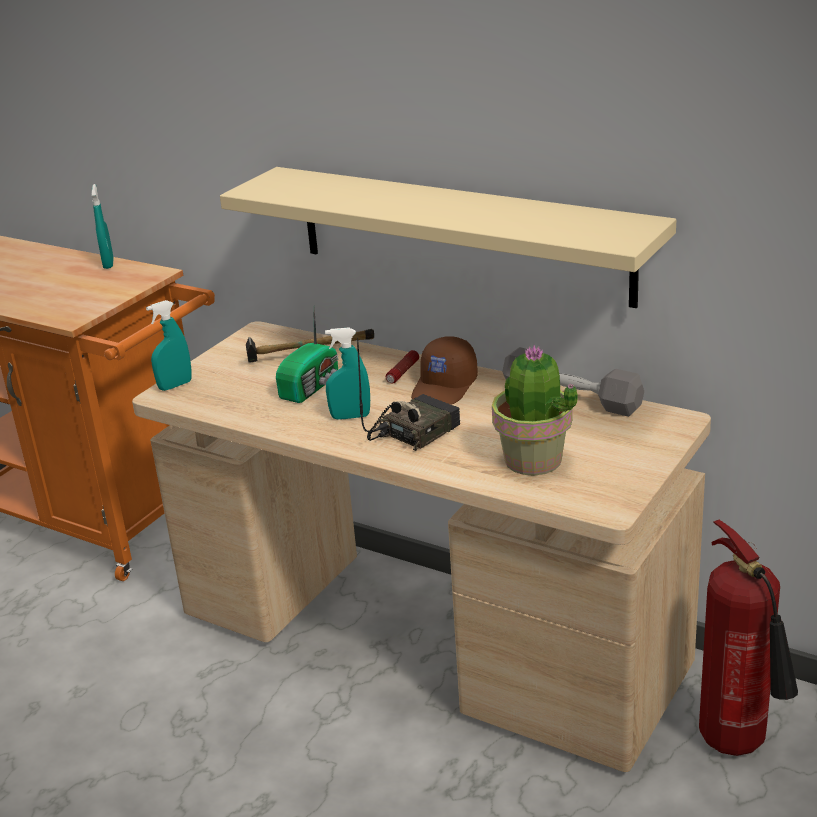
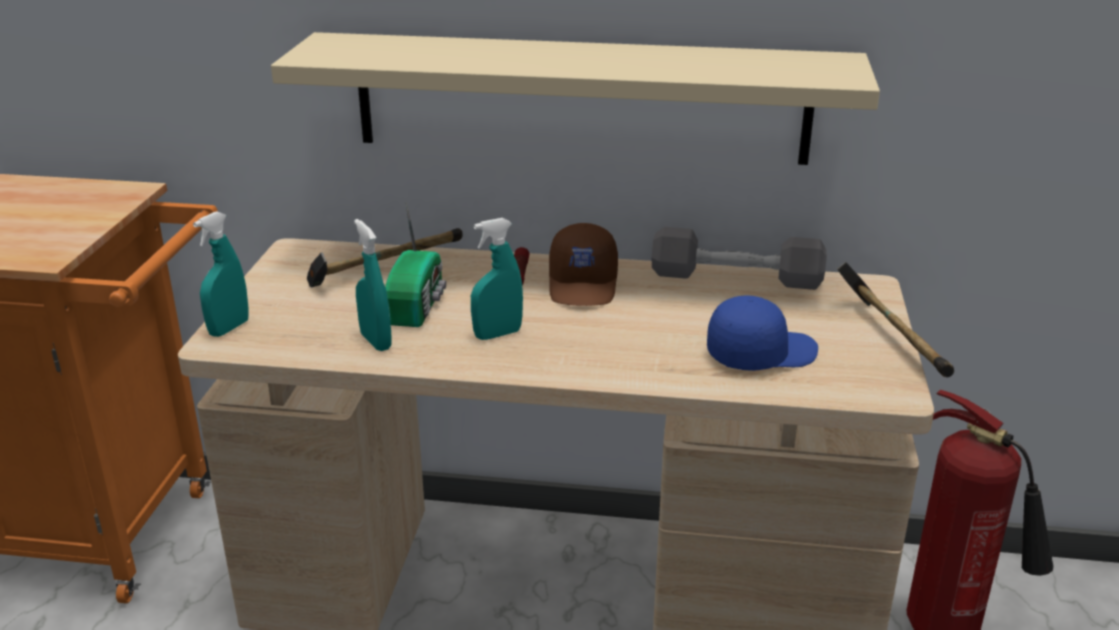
camera: 25 degrees left, 0 degrees up
turquoise spray bottle [91,184,114,269] -> turquoise spray bottle moved to [354,219,392,351]
radio [357,338,460,451] -> none
potted plant [492,345,578,476] -> blue cap [707,296,818,371]
none -> hammer [837,262,954,377]

